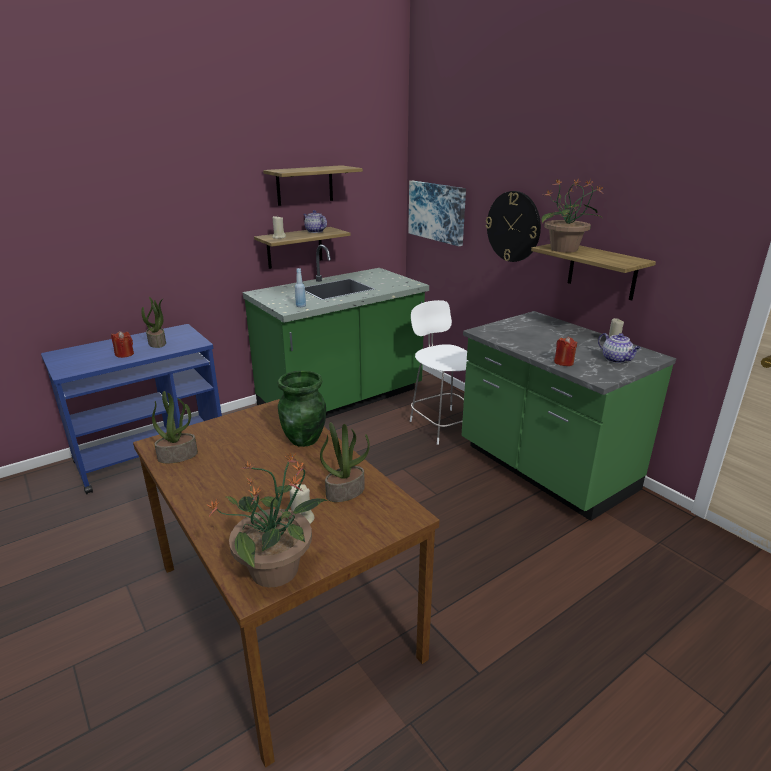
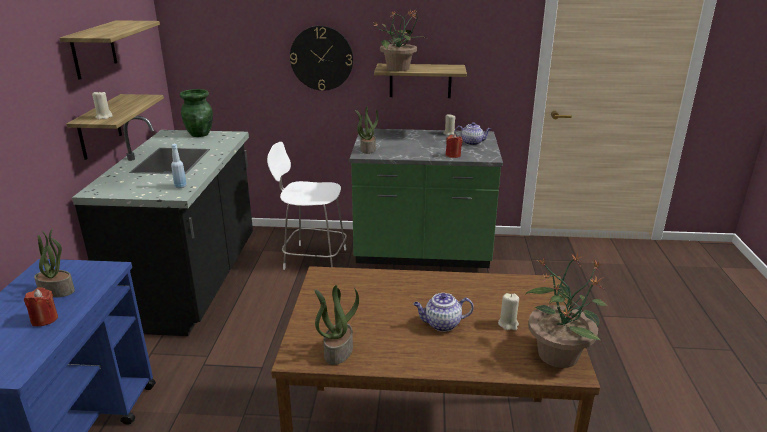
camera: 50 degrees left, 0 degrees up
green counter [243,245,429,418] -> black counter [72,116,253,336]
green vase [277,370,326,447] -> green vase moved to [180,89,213,137]
teapot [303,210,327,233] -> teapot moved to [413,293,474,332]
potted plant [320,422,370,502] -> potted plant moved to [355,106,379,154]
picture [408,181,466,246] -> none

